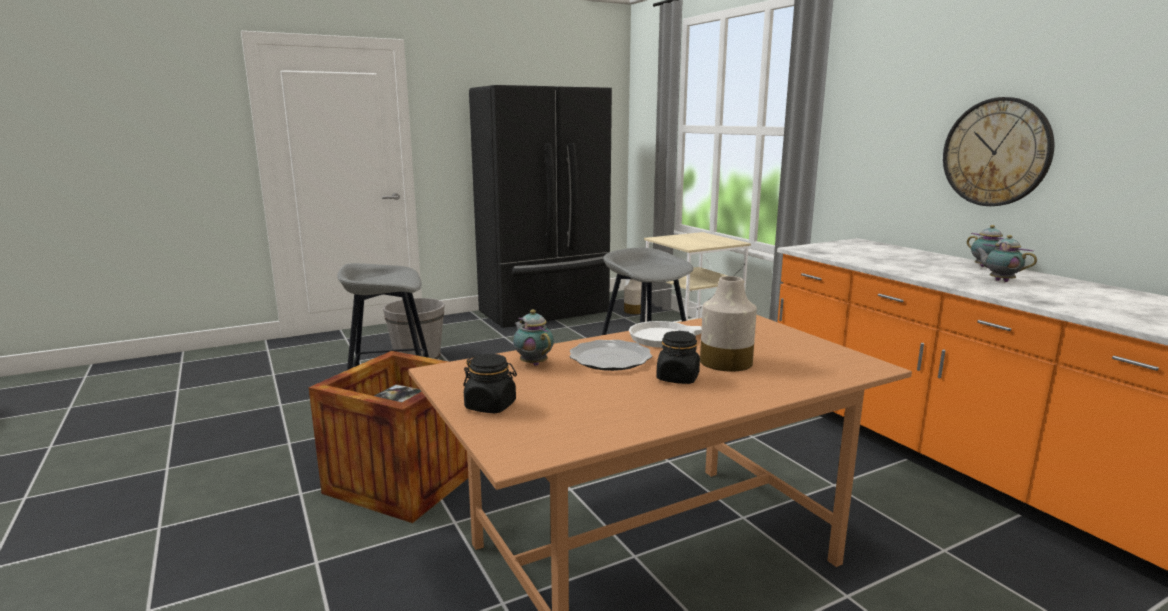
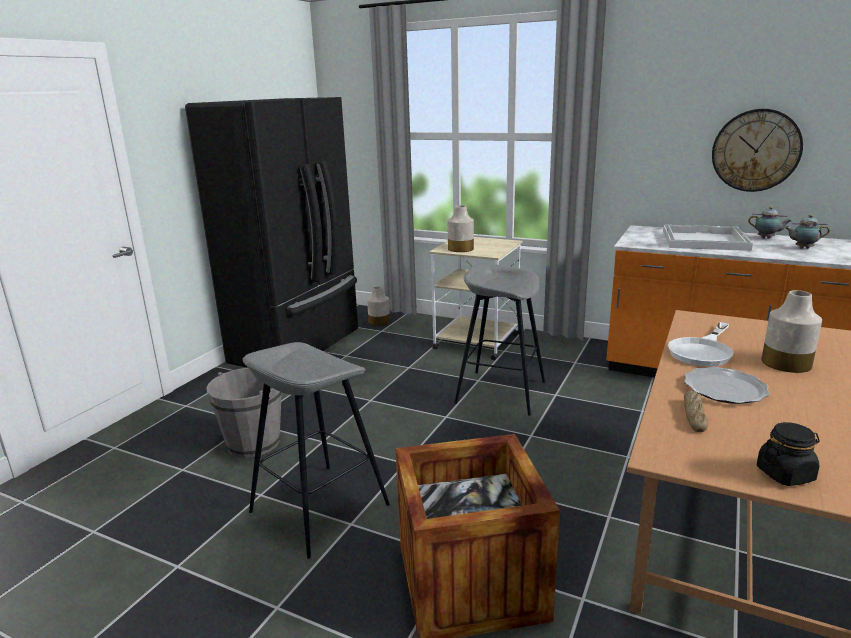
camera: 35 degrees left, 5 degrees up
teapot [513,310,554,366] -> bread [684,391,708,432]
black jar [656,331,700,384] -> none
none -> beige vase [448,205,474,252]
none -> white tray [663,225,753,251]

